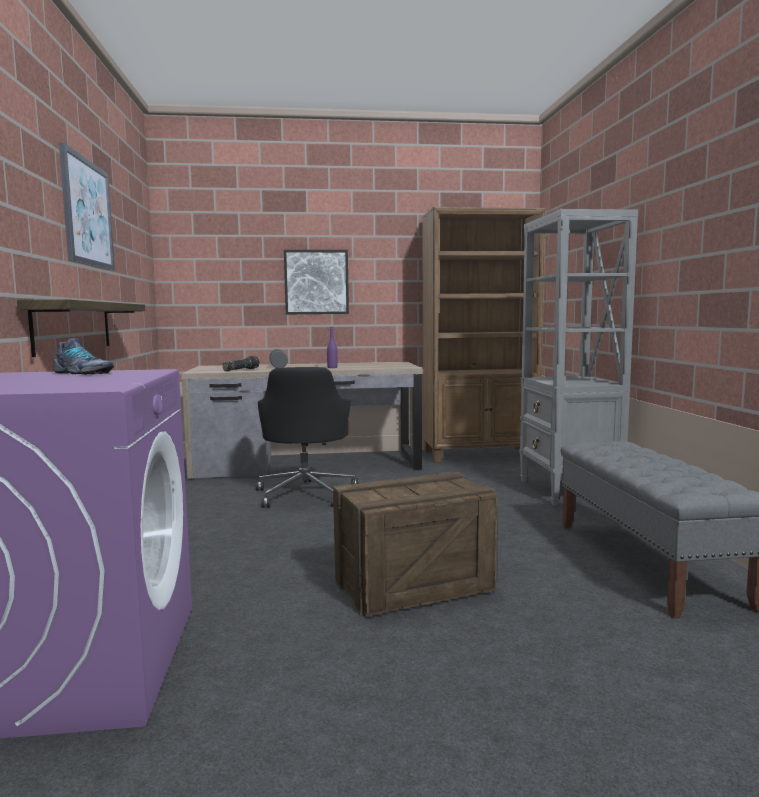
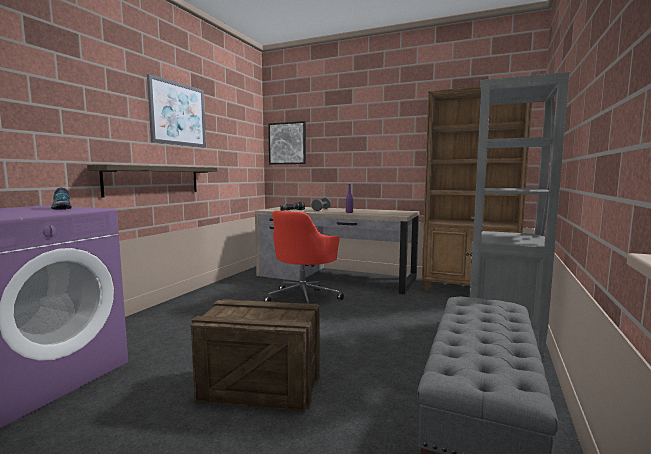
camera: 30 degrees right, 0 degrees up
black office chair [256,367,358,508] -> red office chair [264,211,344,304]
picture [284,250,349,314] -> picture moved to [268,121,306,164]

